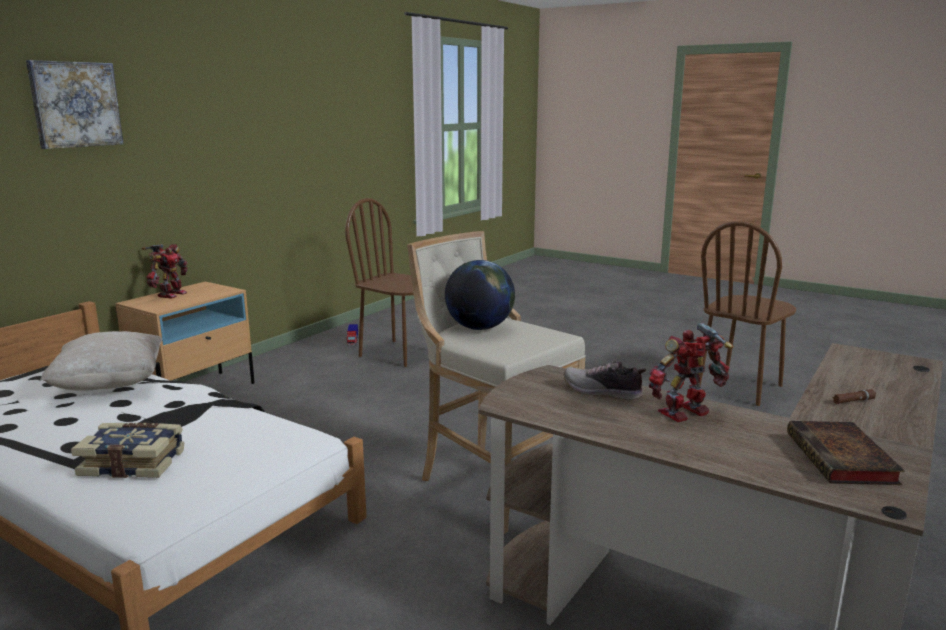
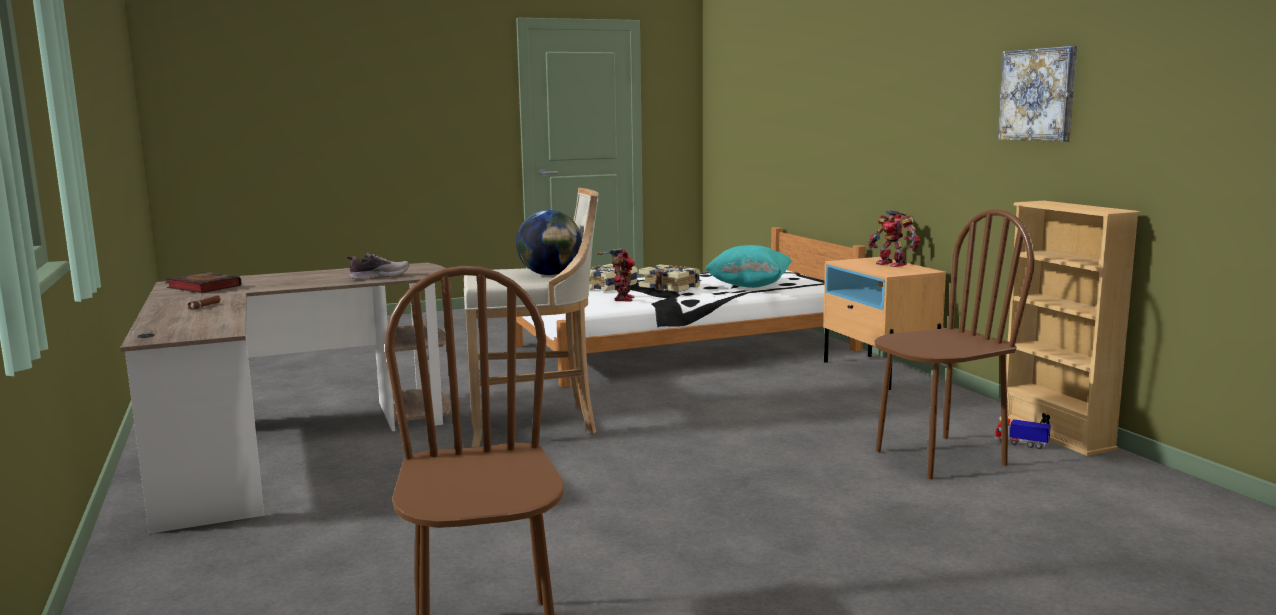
camera: 125 degrees right, 5 degrees down
picture [26,60,124,149] -> picture moved to [998,46,1077,142]
beige pillow [40,331,162,391] -> turquoise pillow [705,245,791,288]
toy robot [649,323,734,422] -> toy robot moved to [597,248,635,302]
none -> book [639,265,700,292]
none -> beige bookcase [999,201,1140,456]

